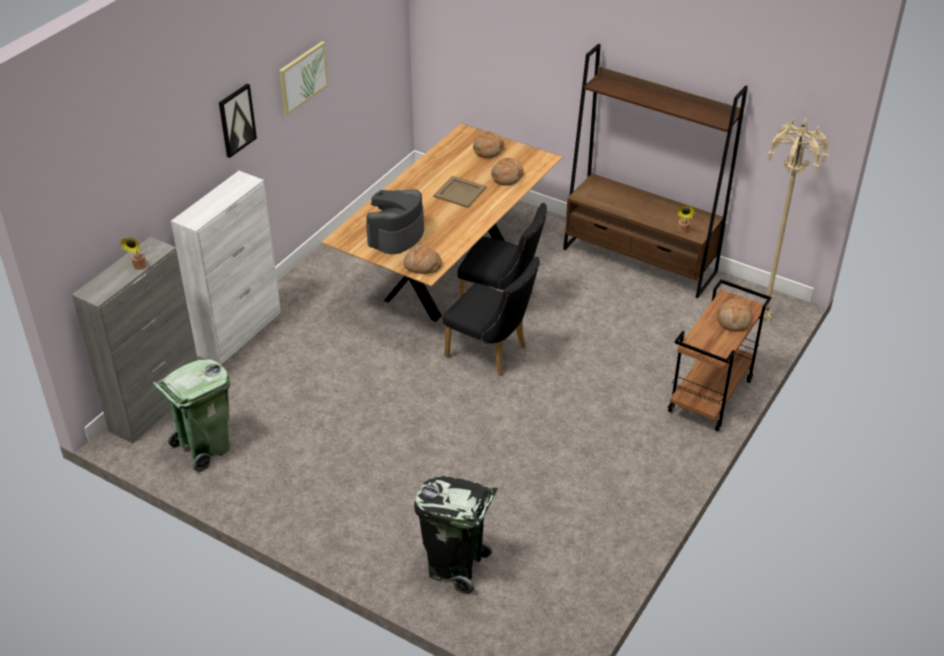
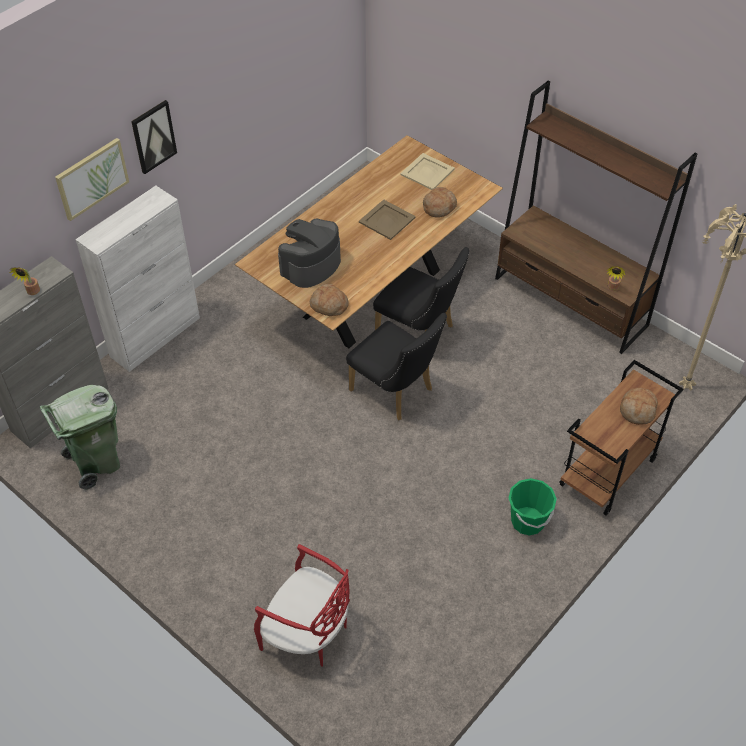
camera: 10 degrees right, 10 degrees up
picture [279,41,328,115] -> picture moved to [55,138,129,221]
black trash can [414,476,498,595] -> red chair [254,544,350,667]
bread [473,131,504,158] -> beige tray [401,153,455,190]
none -> green bucket [509,478,557,535]

